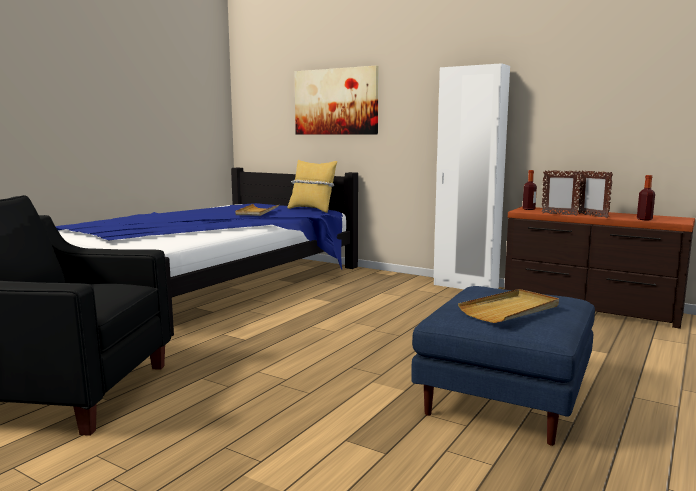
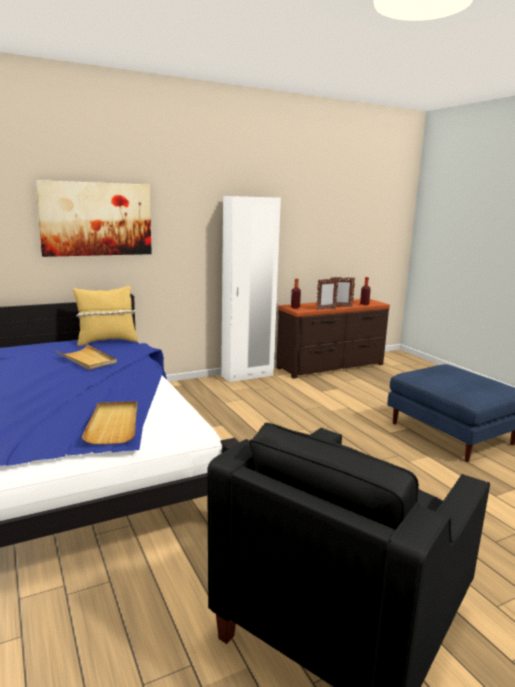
camera: 60 degrees left, 5 degrees up
beige tray [458,289,559,323] -> beige tray moved to [82,401,137,444]

